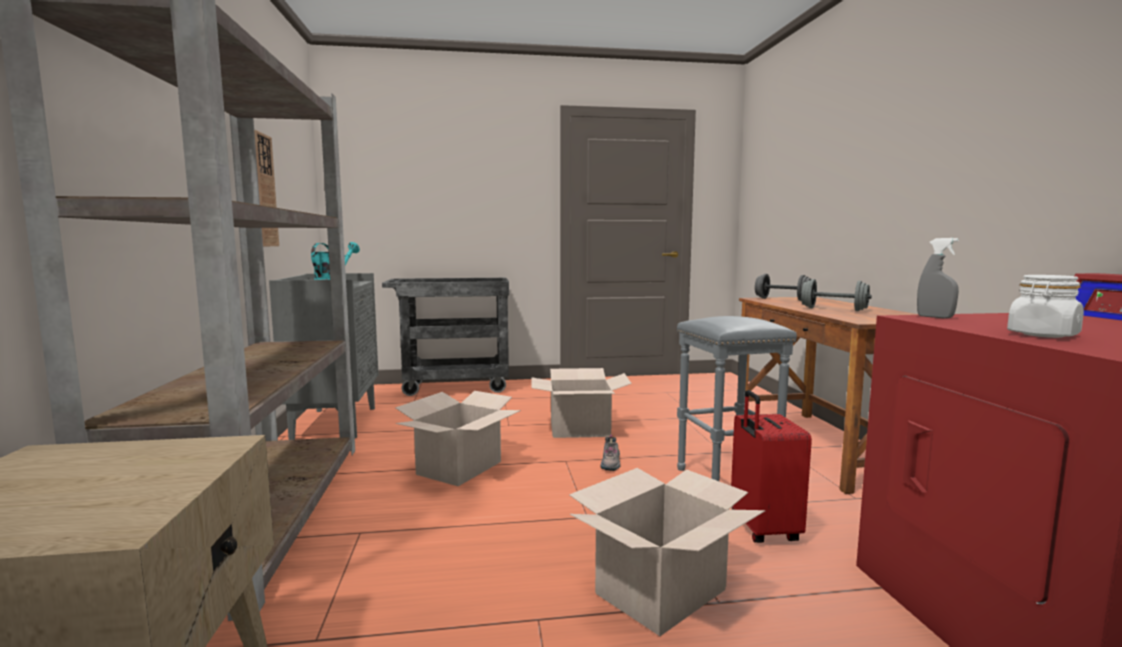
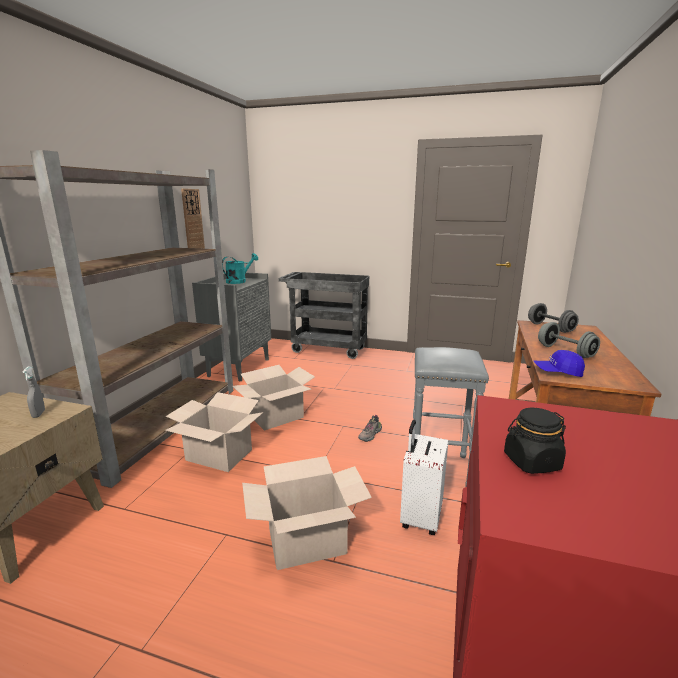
camera: 25 degrees right, 10 degrees up
cardboard box [531,368,632,438] -> cardboard box moved to [165,392,264,472]
red suitcase [731,390,812,543] -> white suitcase [400,420,448,535]
grey spray bottle [917,238,959,318] -> grey spray bottle moved to [23,366,45,418]
white jar [1007,275,1084,338] -> black jar [504,408,566,474]
none -> blue cap [534,350,585,377]

